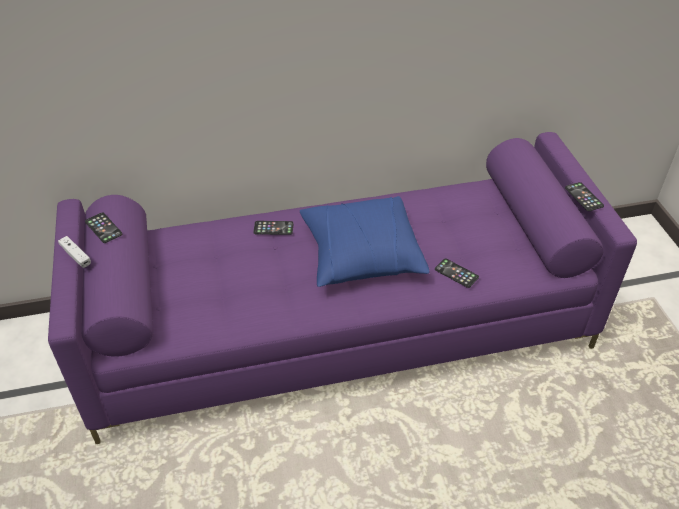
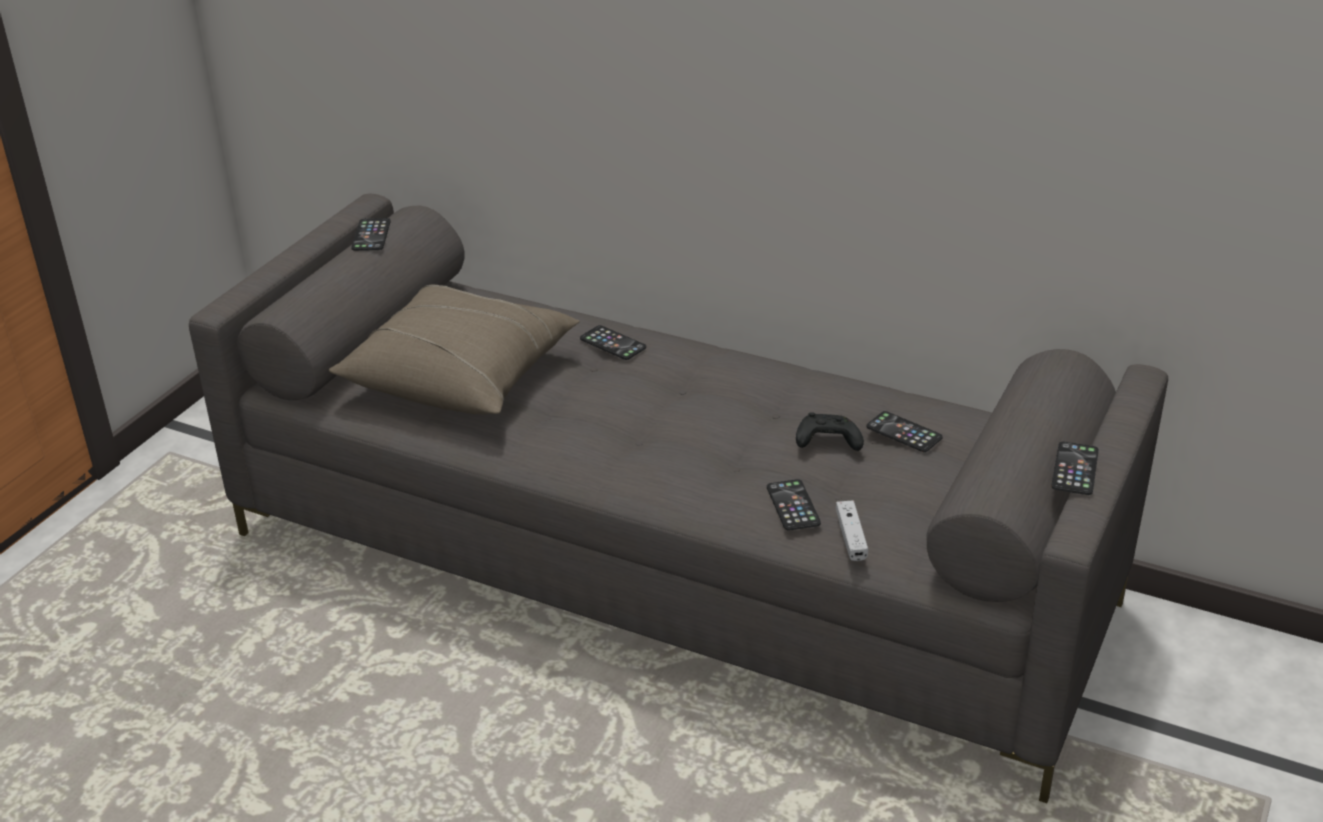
camera: 40 degrees right, 10 degrees down
purple sofa [48,132,637,444] -> grey sofa [189,193,1168,803]
white game controller [58,236,91,268] -> white game controller moved to [836,501,868,561]
blue pillow [300,196,429,287] -> none
none -> beige pillow [329,284,580,415]
none -> black game controller [796,412,864,451]
none -> phone [867,411,943,452]

